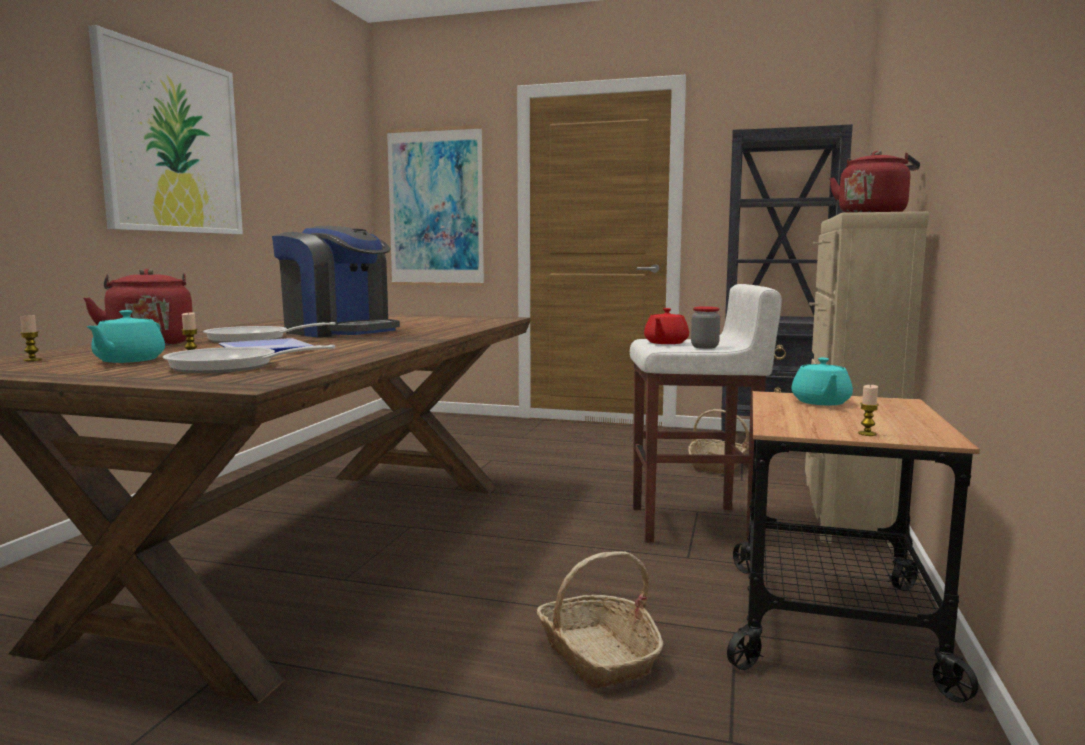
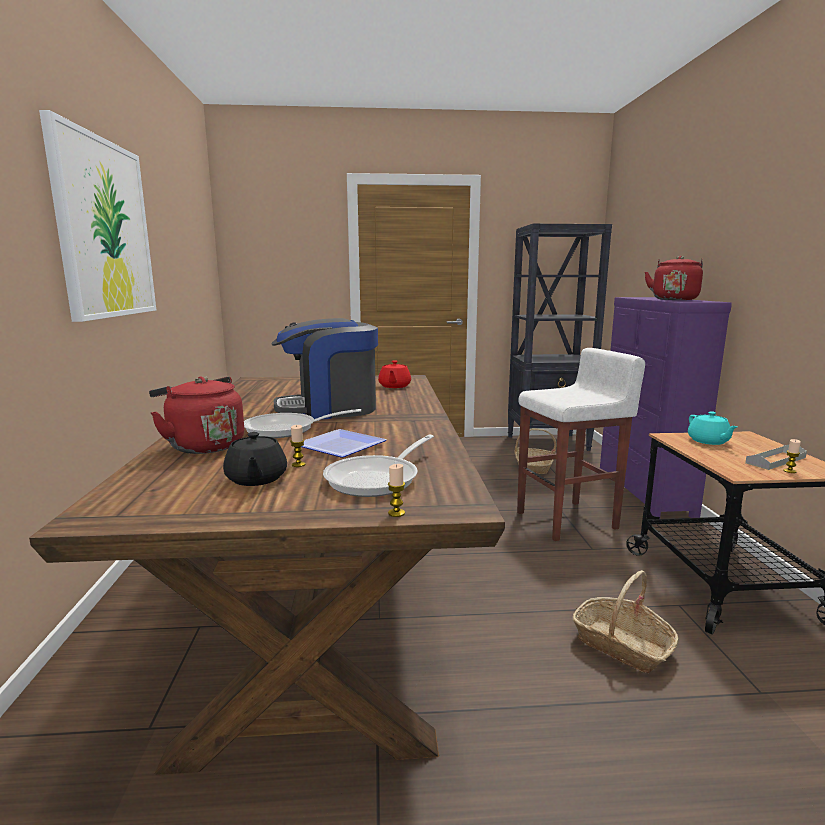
camera: 20 degrees left, 5 degrees up
candle [20,314,42,361] -> candle moved to [388,464,405,517]
turquoise teapot [86,310,165,363] -> black teapot [223,432,287,486]
frying pan [163,345,336,373] -> frying pan turned 45 degrees counterclockwise [323,435,434,497]
coffee machine [272,226,400,337] -> coffee machine turned 150 degrees clockwise [271,318,378,420]
picture [386,125,485,286] -> none
red teapot [644,308,689,344] -> red teapot moved to [378,360,411,388]
jar [691,306,720,349] -> none
beige dresser [805,211,929,549] -> purple dresser [600,297,732,518]
none -> grey tray [745,445,807,470]

